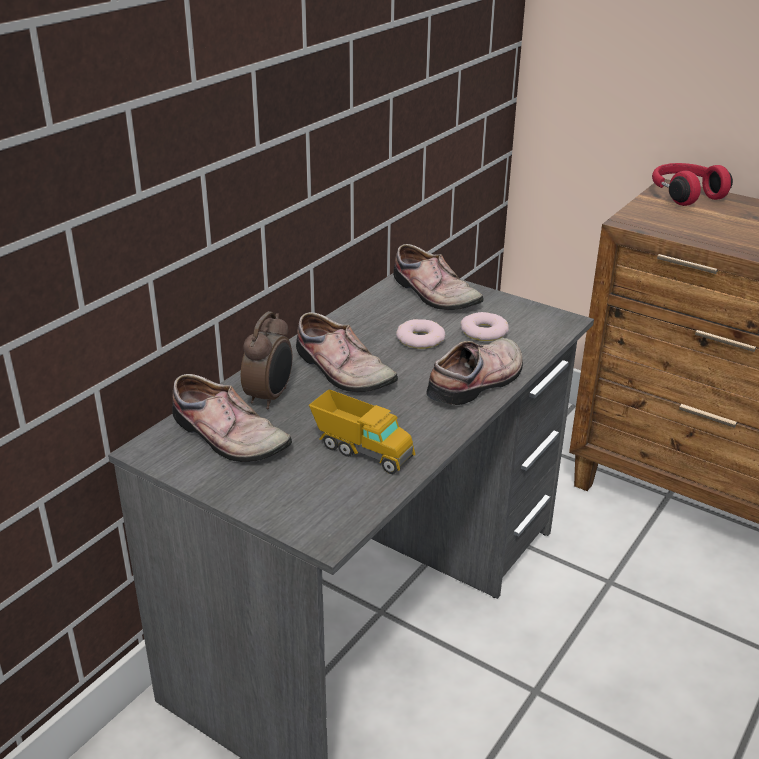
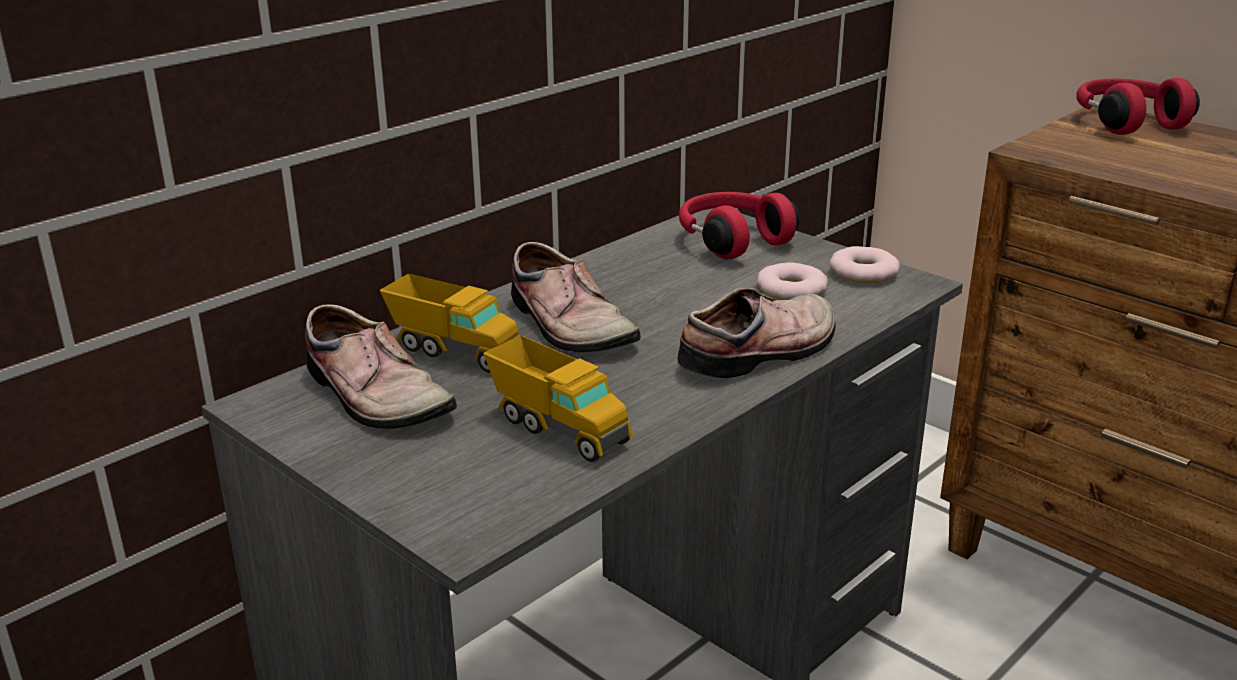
camera: 10 degrees right, 5 degrees down
alarm clock [241,311,292,409] -> toy truck [379,274,519,373]
shoe [393,244,484,310] -> red headphones [679,192,799,259]
donut [396,319,445,349] -> donut moved to [830,246,900,283]

